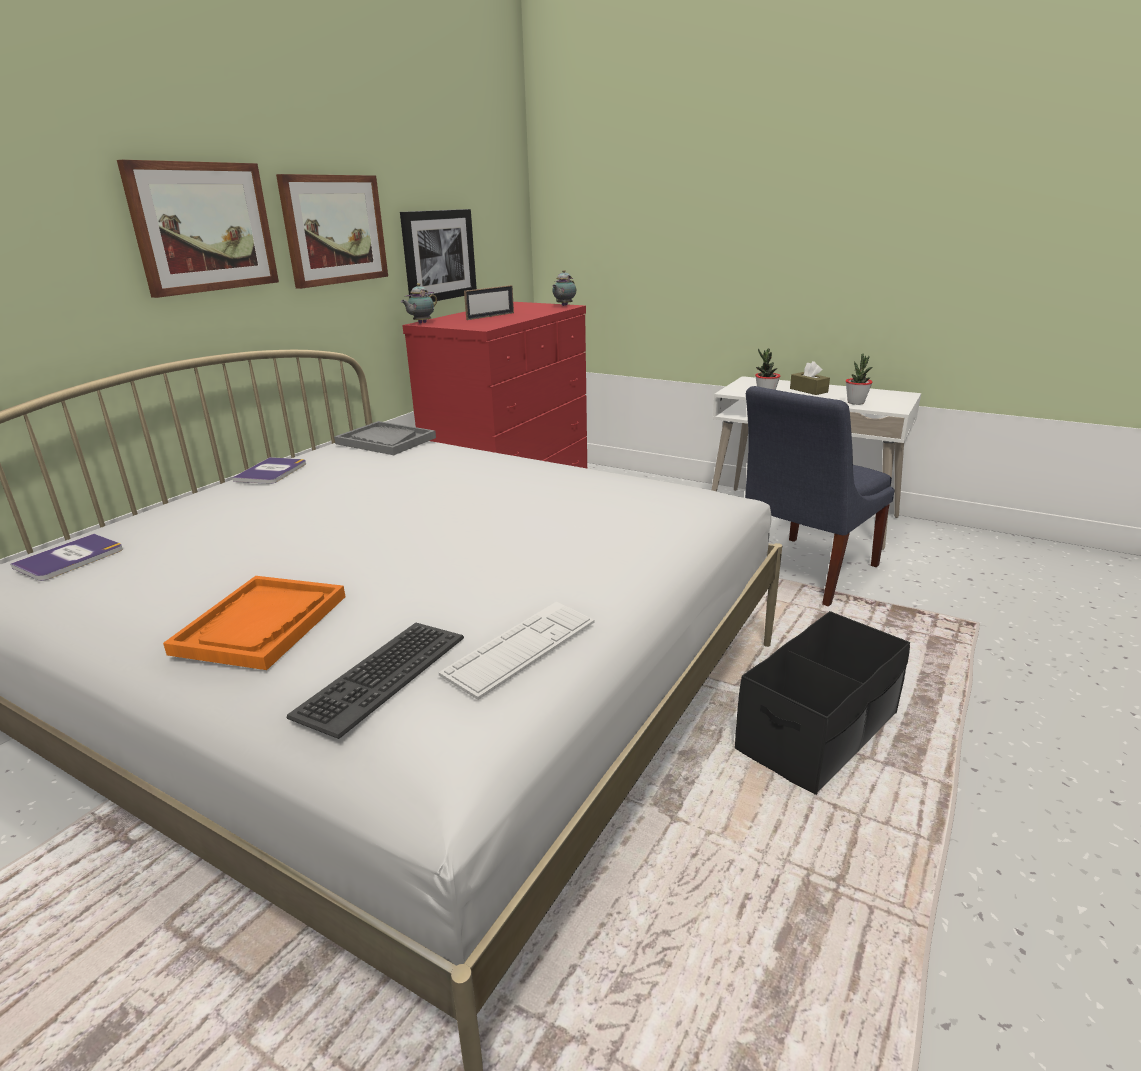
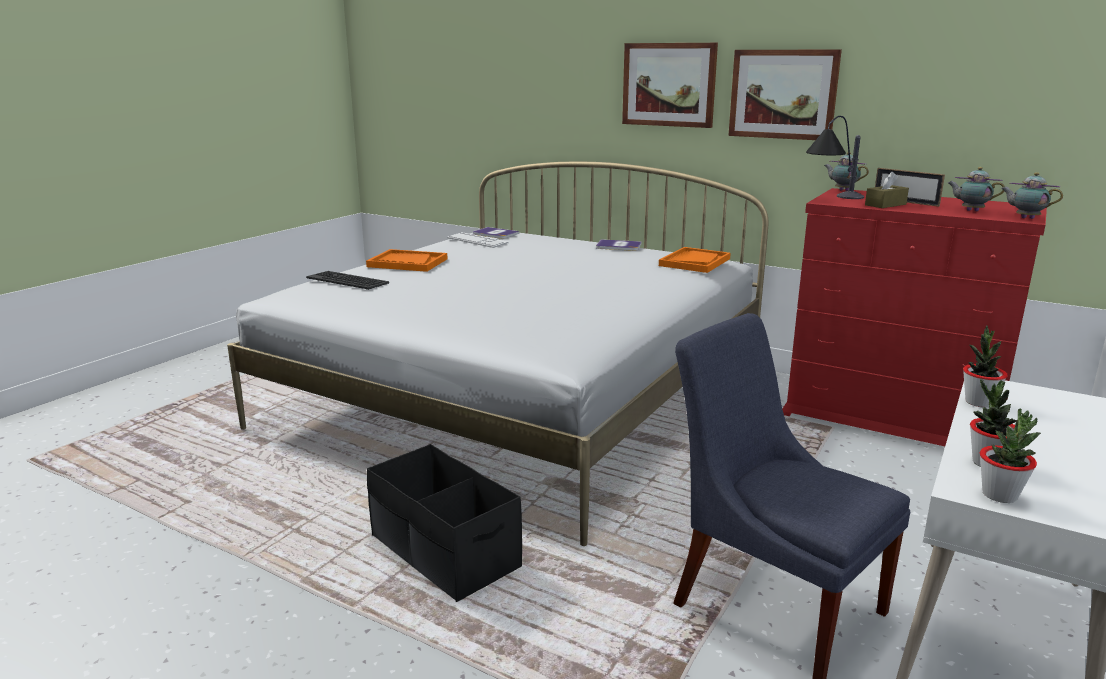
camera: 90 degrees right, 5 degrees down
grey tray [334,421,436,455] -> orange tray [659,247,731,273]
picture [400,209,477,302] -> none
keyboard [439,602,595,700] -> keyboard moved to [447,232,509,248]
brown tissue box [790,361,830,395] -> brown tissue box moved to [865,172,909,208]
none -> table lamp [806,116,864,199]
none -> teapot [948,167,1005,211]
none -> potted plant [980,408,1041,503]

